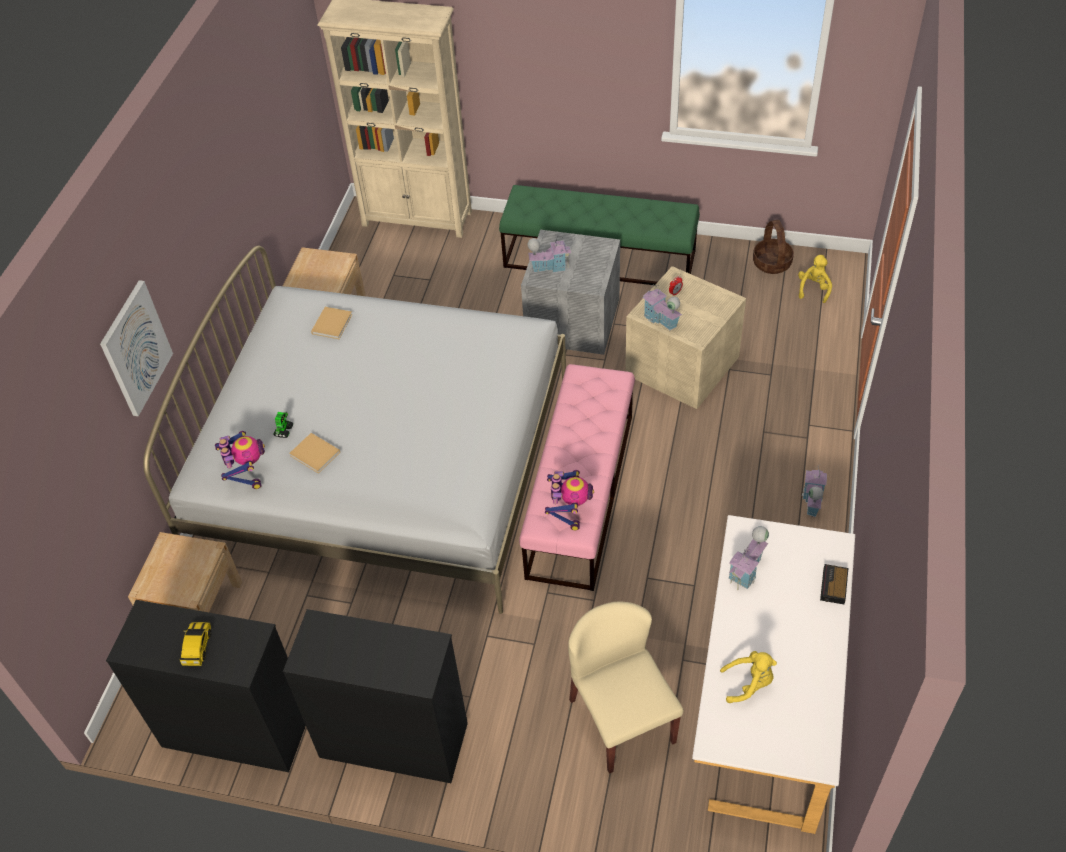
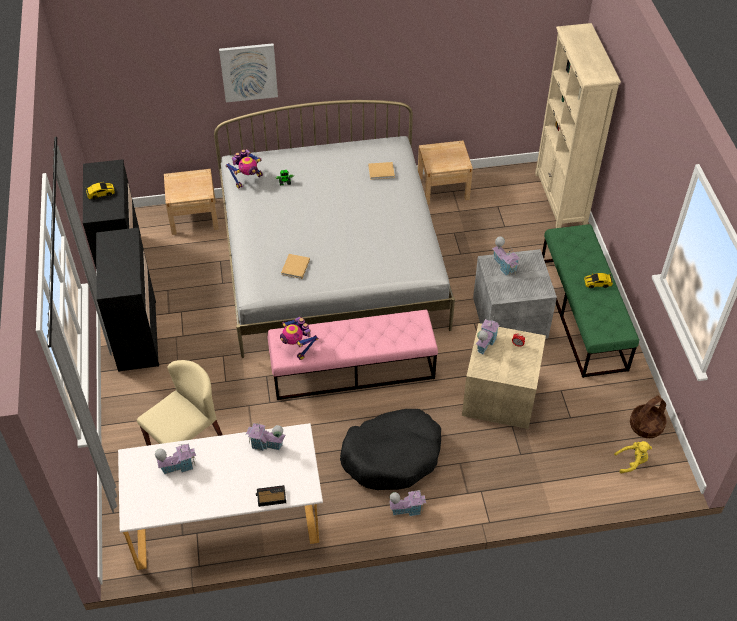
camera: 65 degrees right, 0 degrees up
beige book [289,433,340,474] -> beige book moved to [281,254,310,279]
toy robot [545,470,594,530] -> toy robot turned 75 degrees clockwise [280,317,318,360]
yellow plush toy [720,651,777,703] -> toy house [155,443,197,474]
none -> black dog bed [340,409,441,490]
none -> toy car [584,273,613,288]

